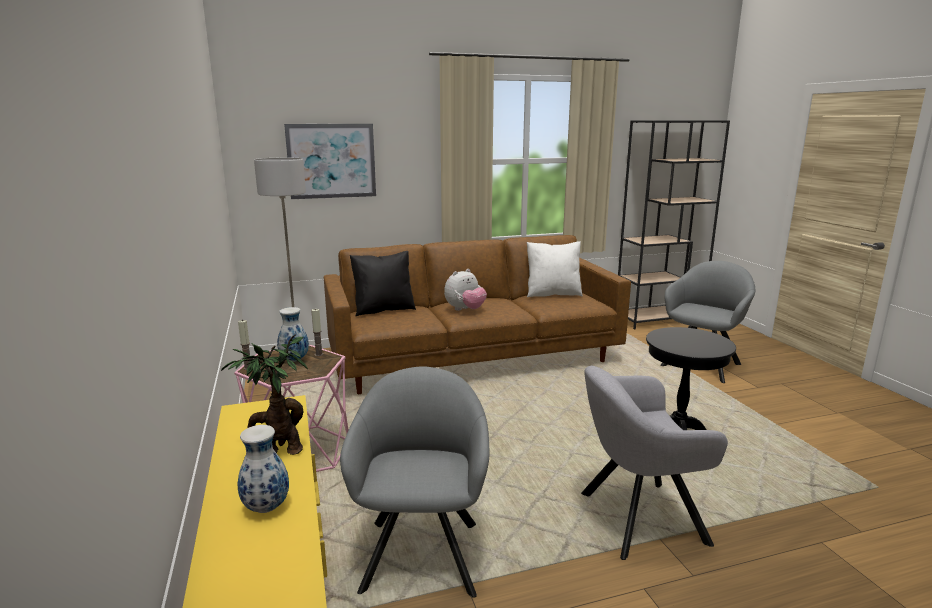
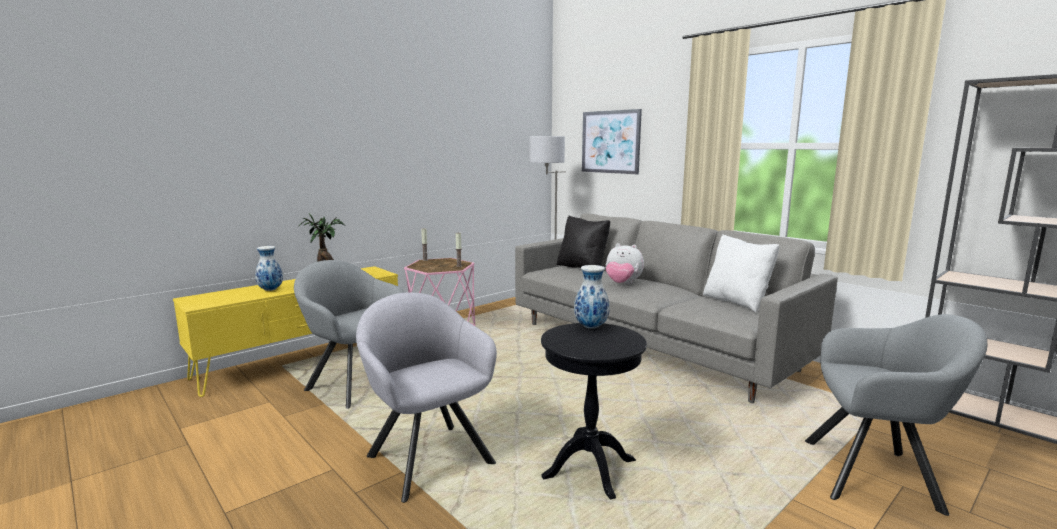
camera: 65 degrees right, 5 degrees down
vase [277,307,309,362] -> vase moved to [574,265,610,328]
brown sofa [324,235,631,394] -> grey sofa [515,213,838,403]
grey armchair [340,366,489,598] -> grey armchair turned 120 degrees counterclockwise [294,260,404,409]

